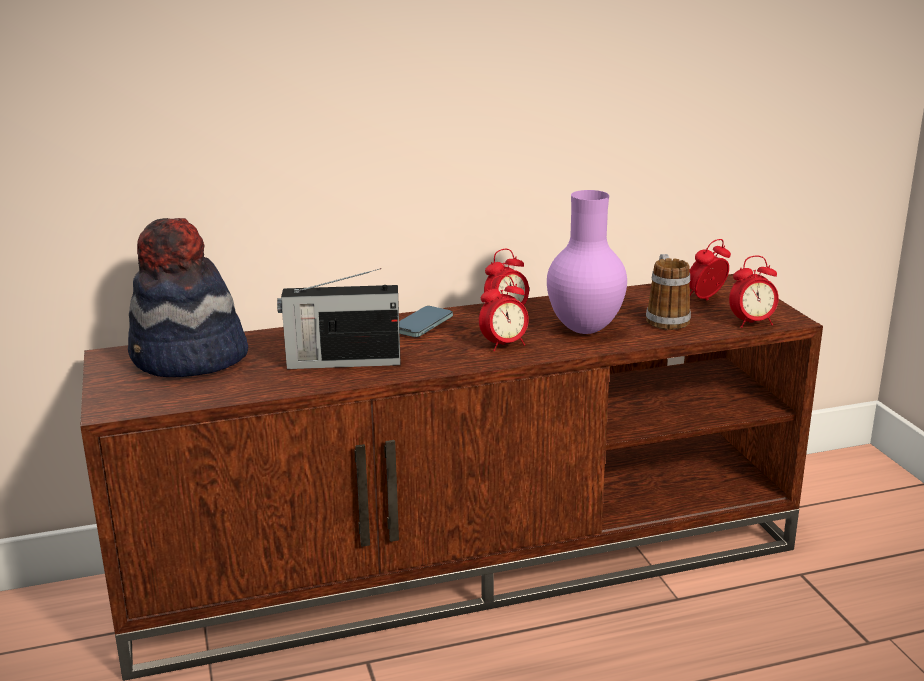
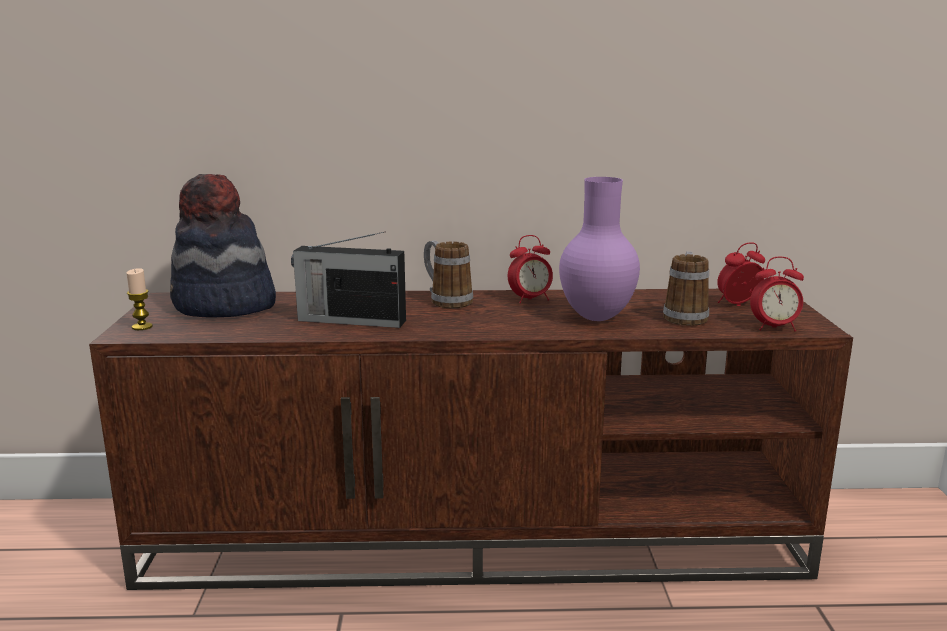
camera: 15 degrees right, 5 degrees down
phone [399,306,453,337] -> mug [424,240,473,308]
alarm clock [479,275,529,351] -> none
none -> candle [126,268,153,330]

